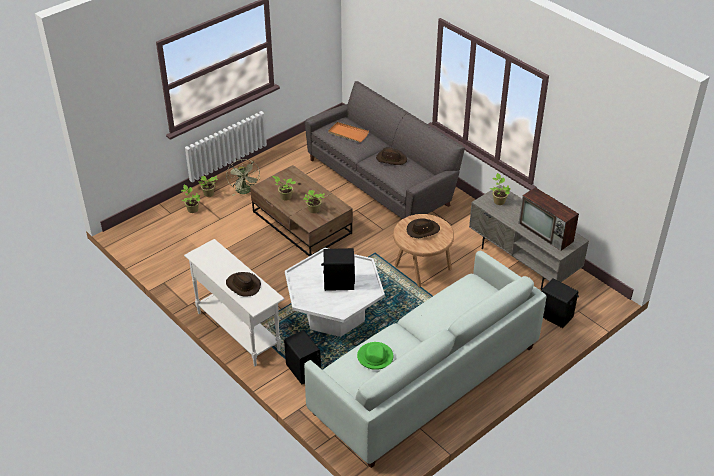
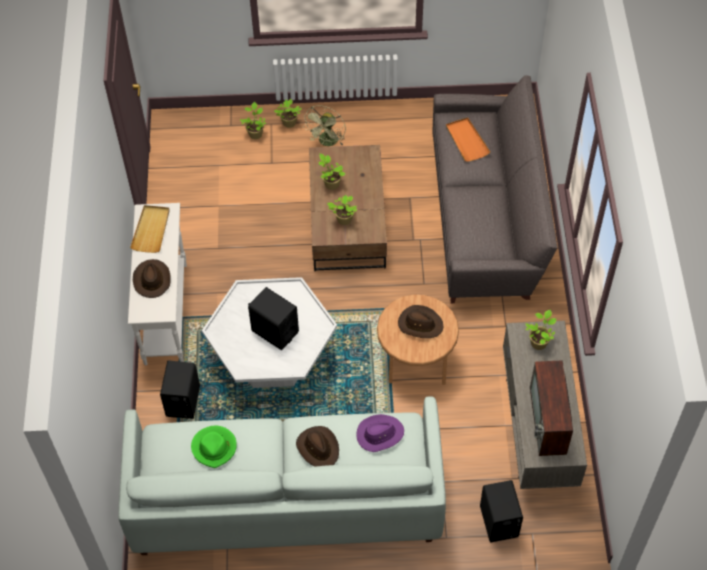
camera: 40 degrees right, 15 degrees up
brown hat [376,147,407,165] -> brown hat moved to [296,426,339,467]
none -> beige tray [130,205,170,253]
none -> purple hat [356,414,404,452]

